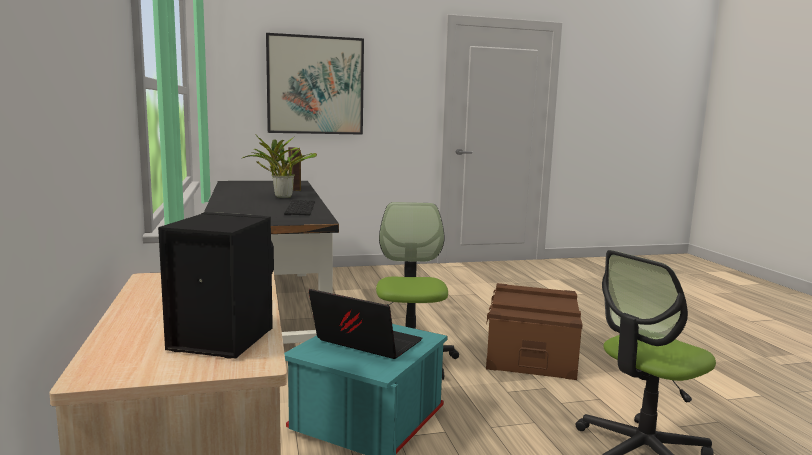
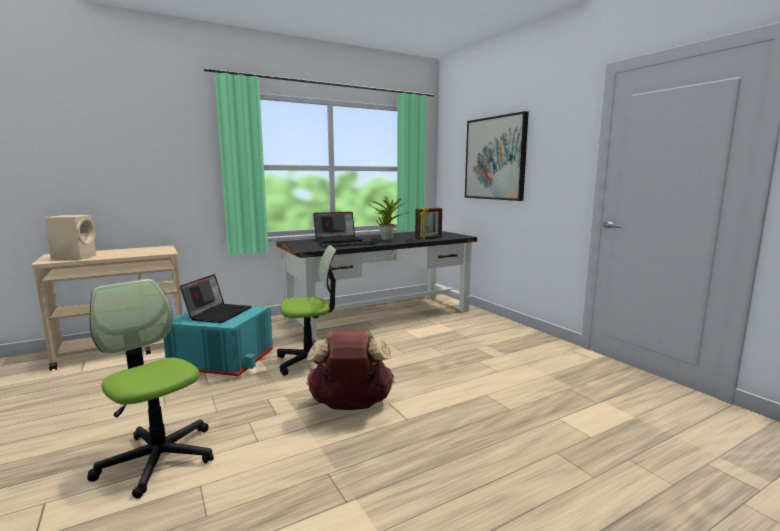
camera: 75 degrees right, 0 degrees up
black speaker [158,212,274,359] -> beige speaker [44,215,96,260]
brown storage box [486,283,583,380] -> brown backpack [307,330,394,410]
none -> laptop [313,212,363,243]

